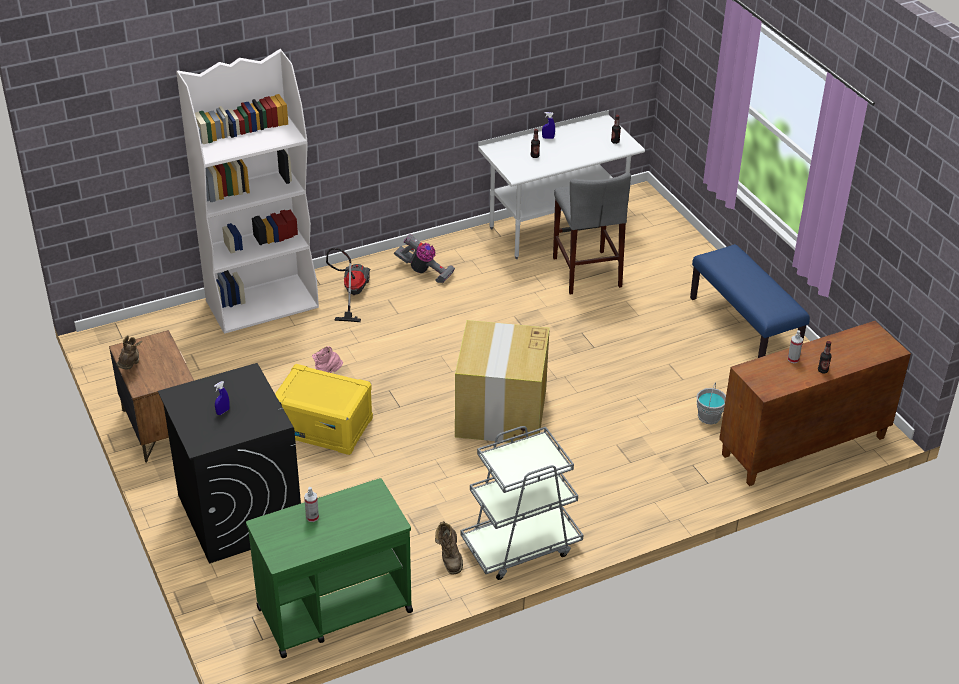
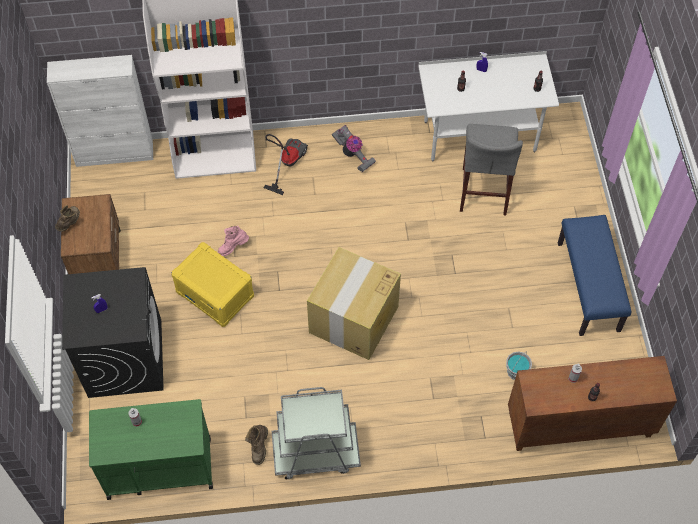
camera: 20 degrees right, 20 degrees up
none -> white cabinet [47,55,153,167]

